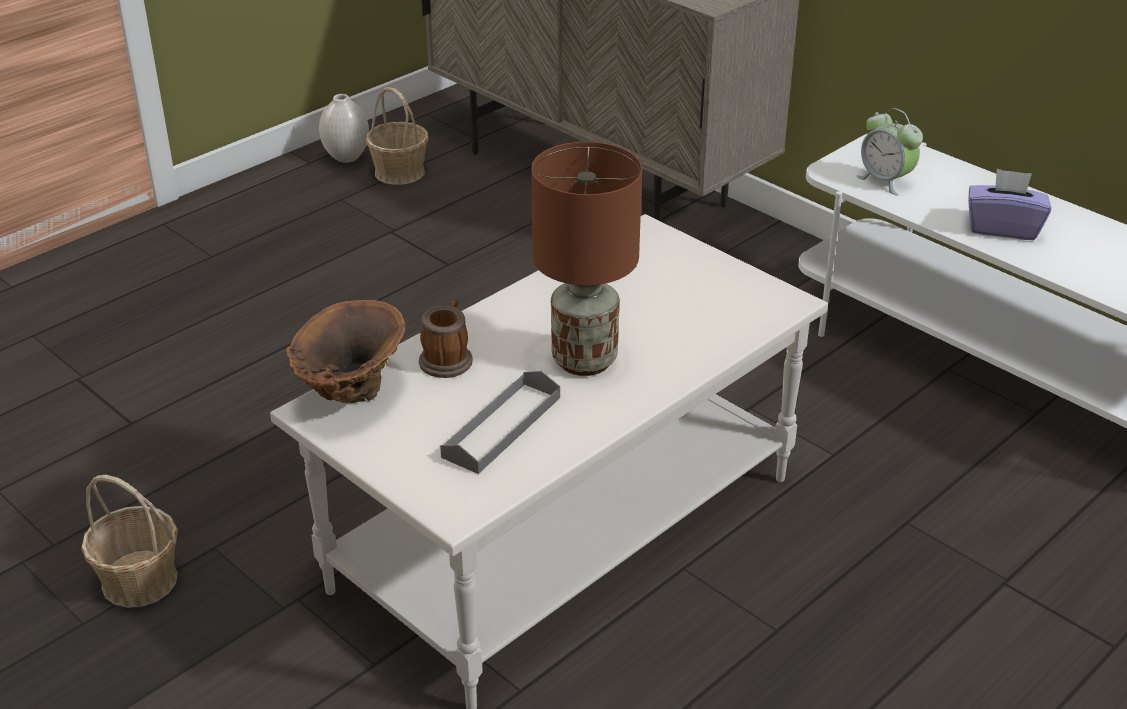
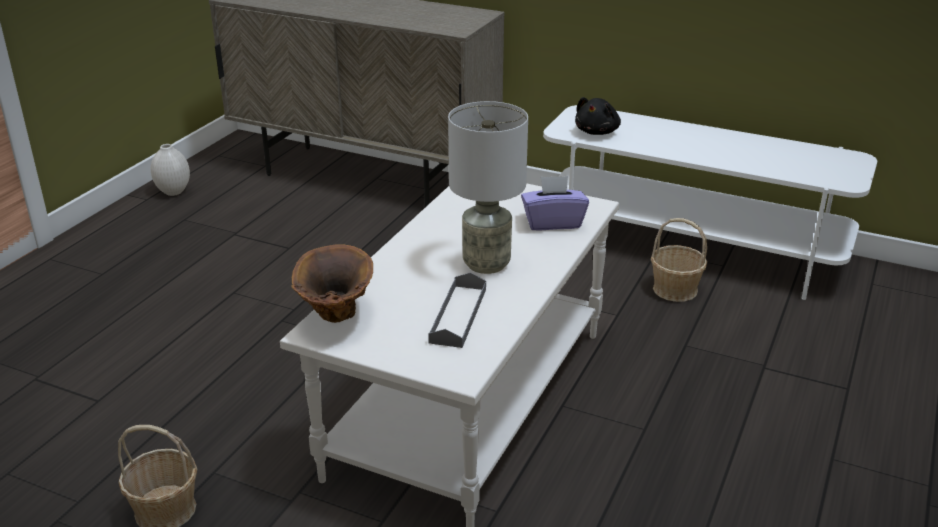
camera: 20 degrees left, 5 degrees down
basket [366,87,429,185] -> basket moved to [651,218,707,302]
mug [419,301,473,378] -> none
brown table lamp [531,142,642,376] -> grey table lamp [448,101,528,274]
alarm clock [857,108,923,196] -> black plush toy [575,97,621,135]
purple tissue box [968,169,1051,240] -> purple tissue box moved to [521,176,589,230]

